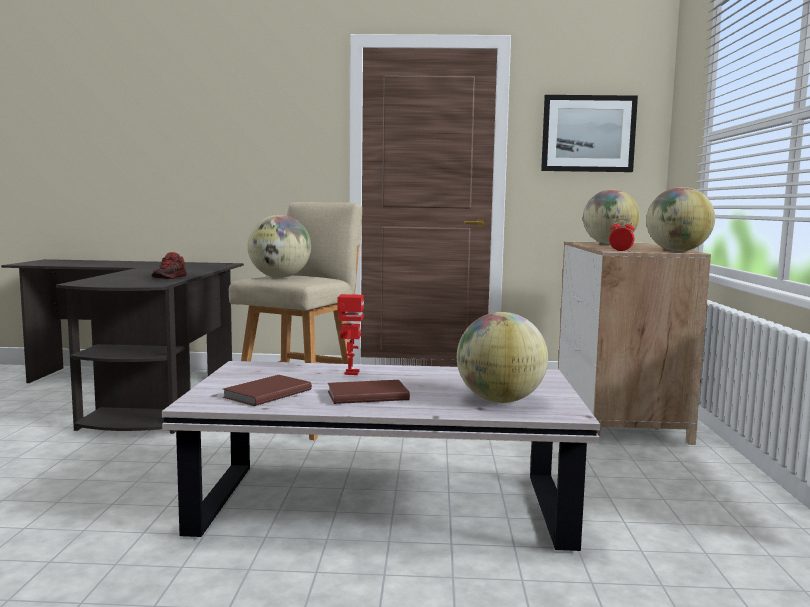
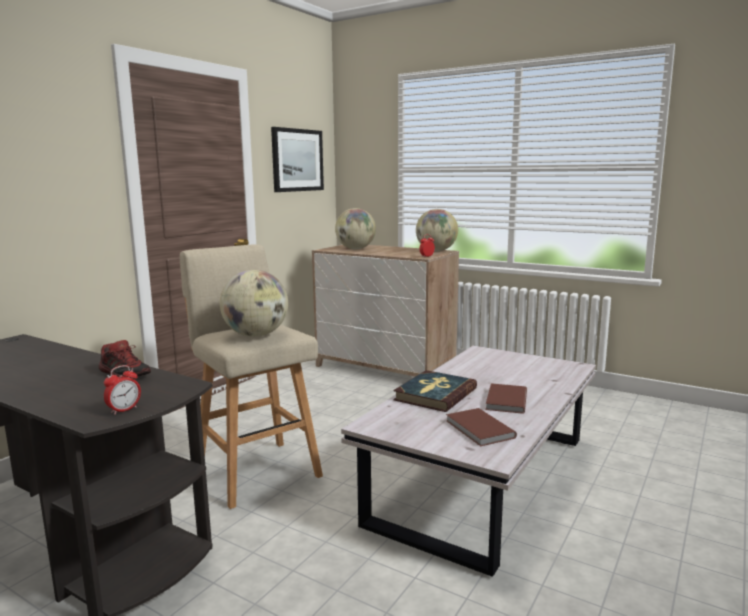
camera: 60 degrees left, 5 degrees up
toy robot [338,294,364,375] -> book [393,370,477,412]
globe [457,312,548,403] -> none
none -> alarm clock [104,365,141,415]

